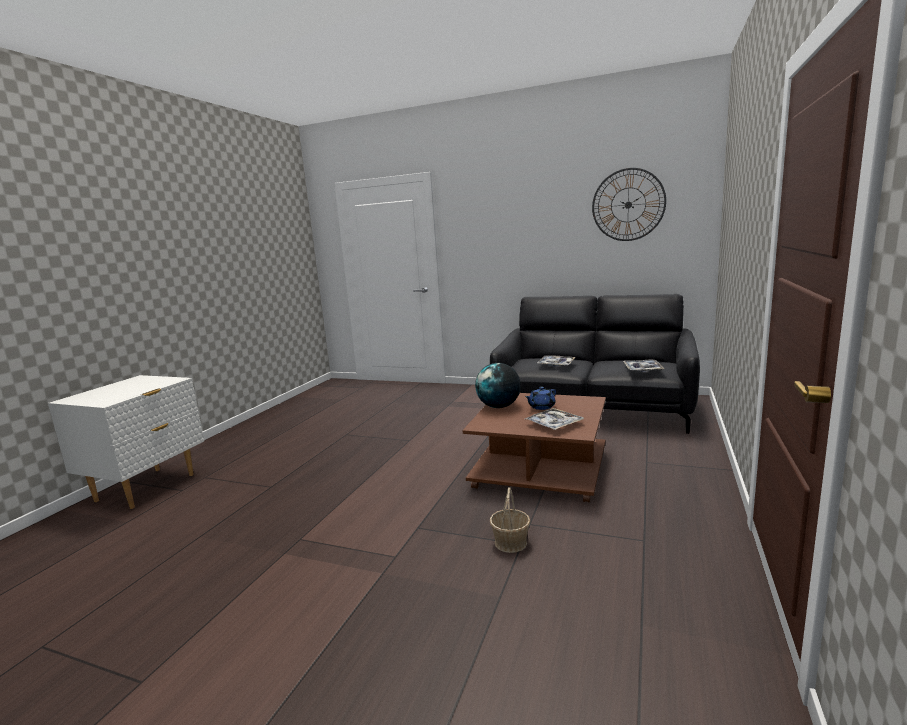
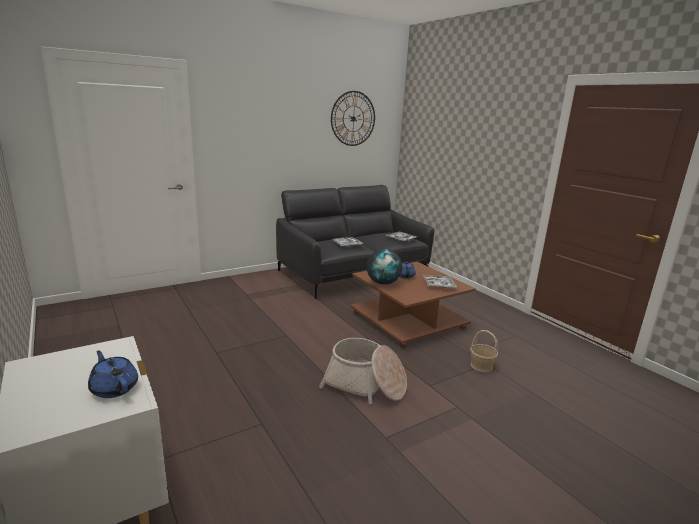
camera: 55 degrees left, 5 degrees up
none -> blue teapot [88,350,138,398]
none -> basket [319,338,407,404]

